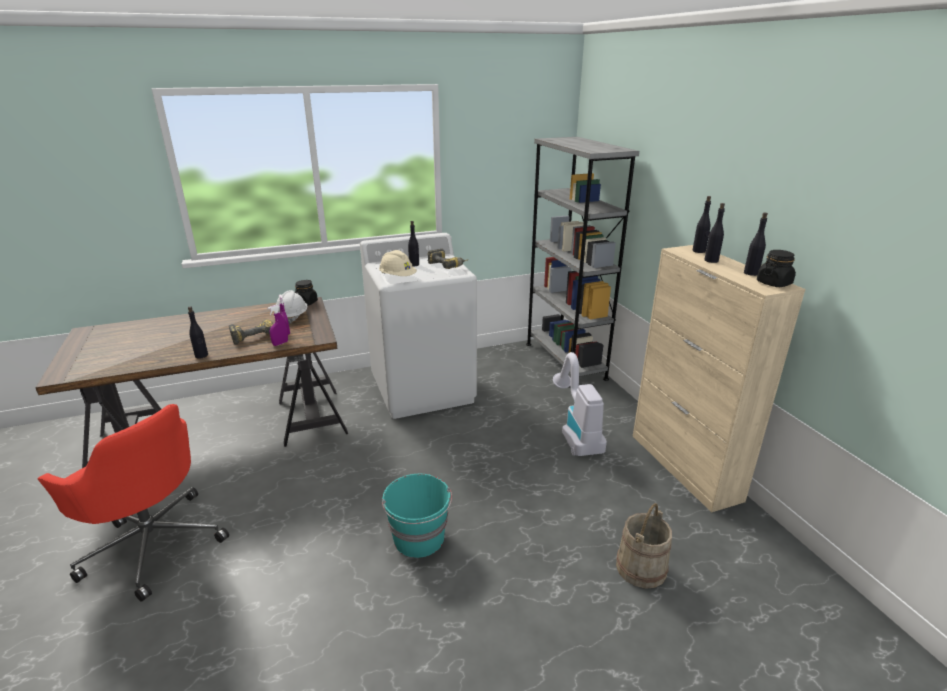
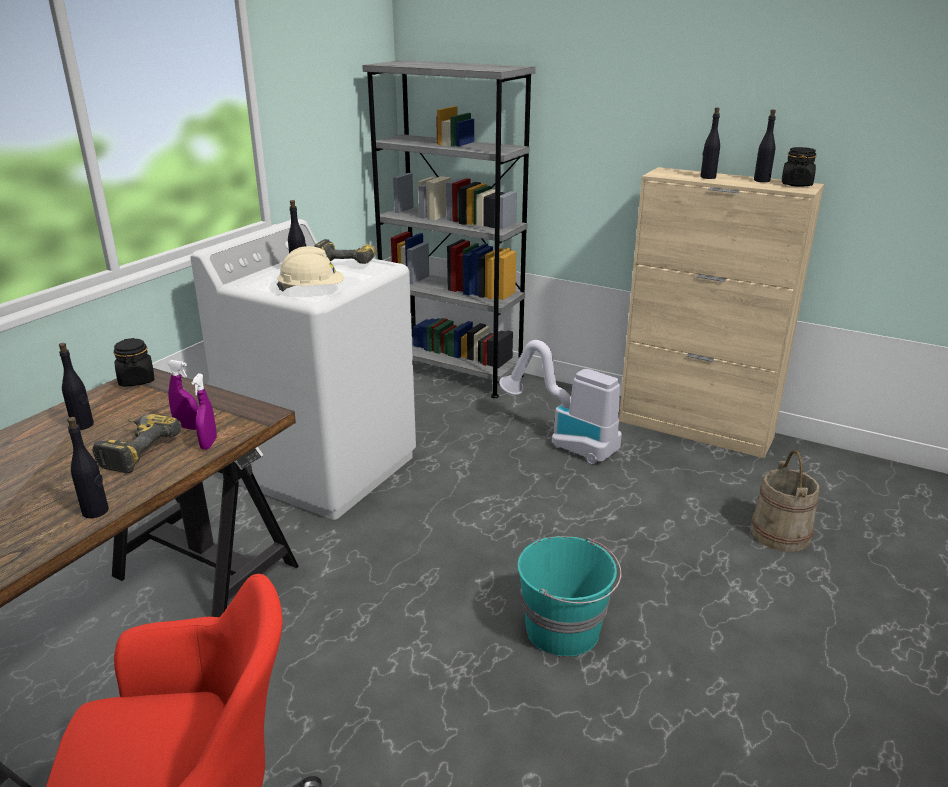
camera: 40 degrees left, 0 degrees up
white hard hat [276,290,308,324] -> none
black bottle [693,196,711,253] -> black bottle moved to [59,343,94,430]

